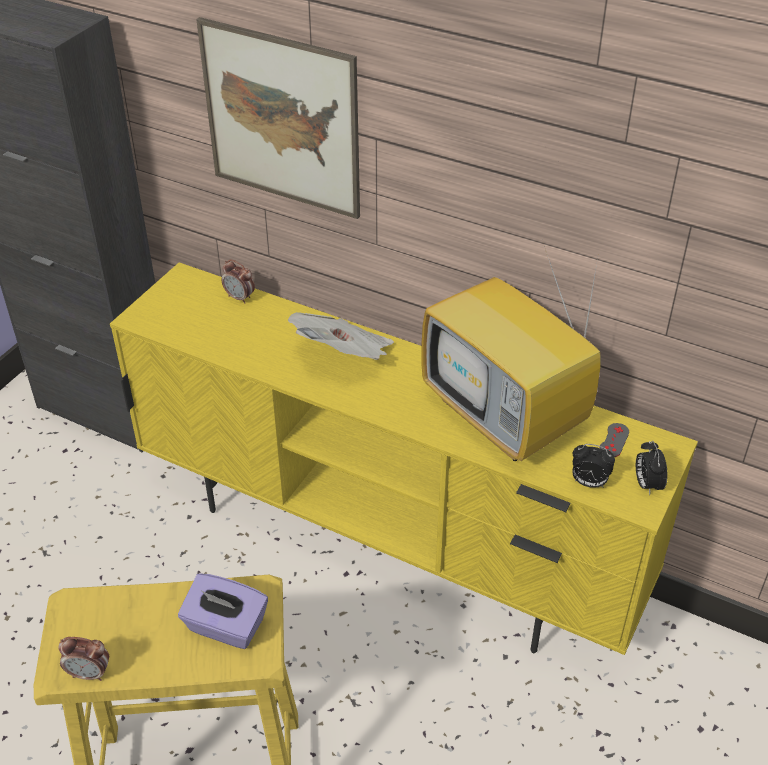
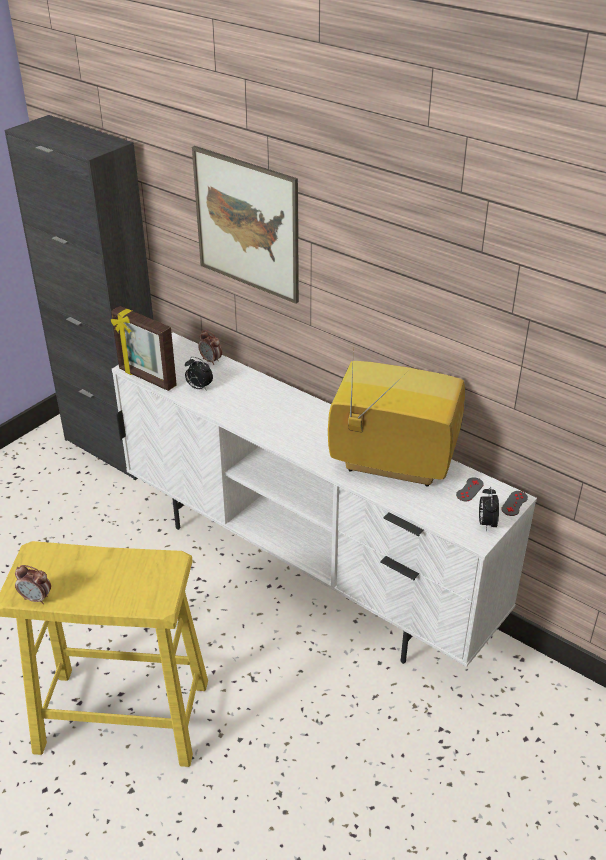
camera: 10 degrees right, 5 degrees down
yellow tv stand [110,262,698,655] -> white tv stand [112,333,537,667]
purple tissue box [178,573,268,649] -> none
newspaper [288,312,394,360] -> none
television [421,246,601,461] -> television turned 135 degrees clockwise [328,344,465,487]
alarm clock [572,444,615,488] -> alarm clock moved to [185,357,213,391]
none -> picture frame [111,306,177,391]
none -> grey game controller [501,491,528,516]

